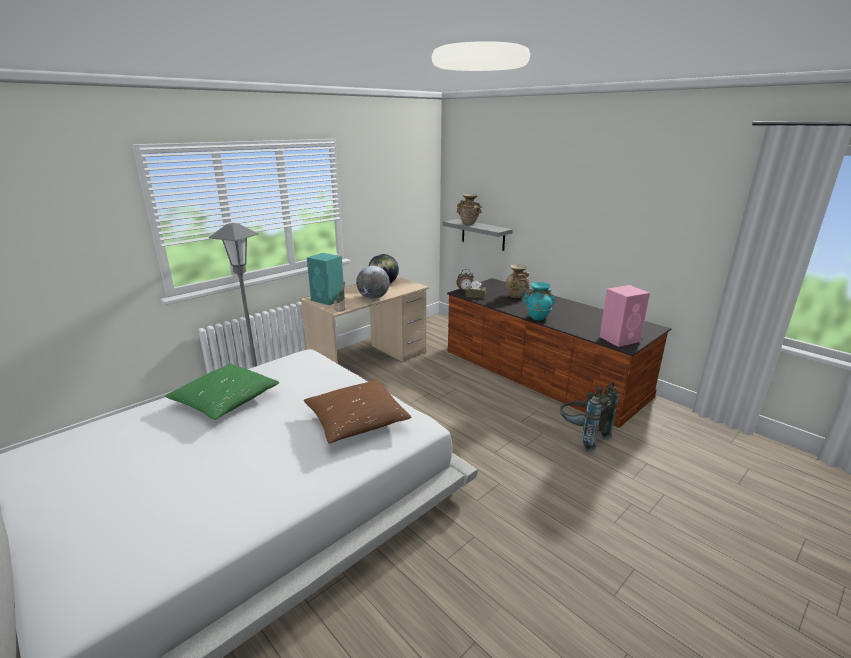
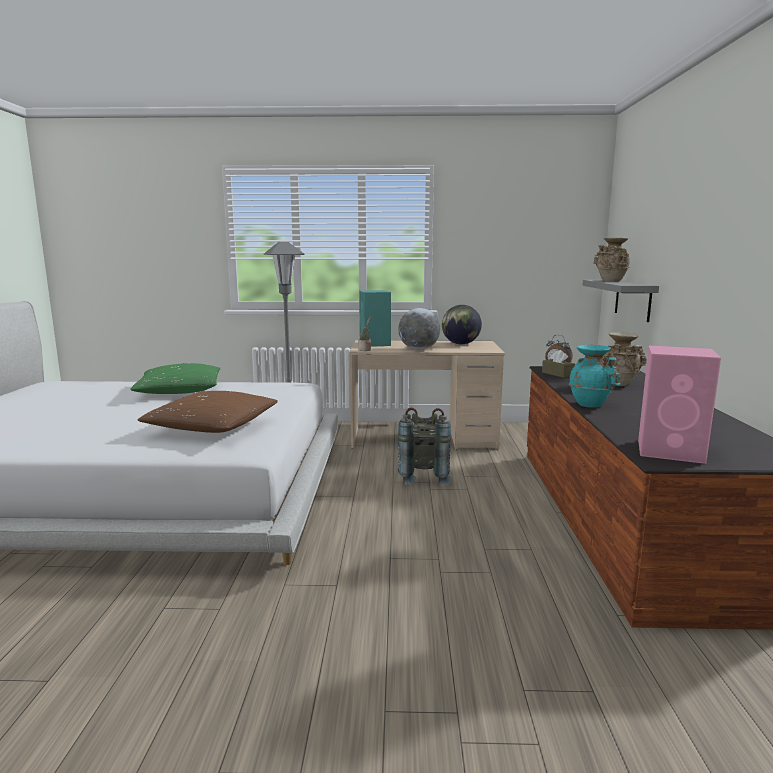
camera: 45 degrees right, 10 degrees down
grey backpack [560,382,619,452] -> grey backpack moved to [398,408,452,486]

